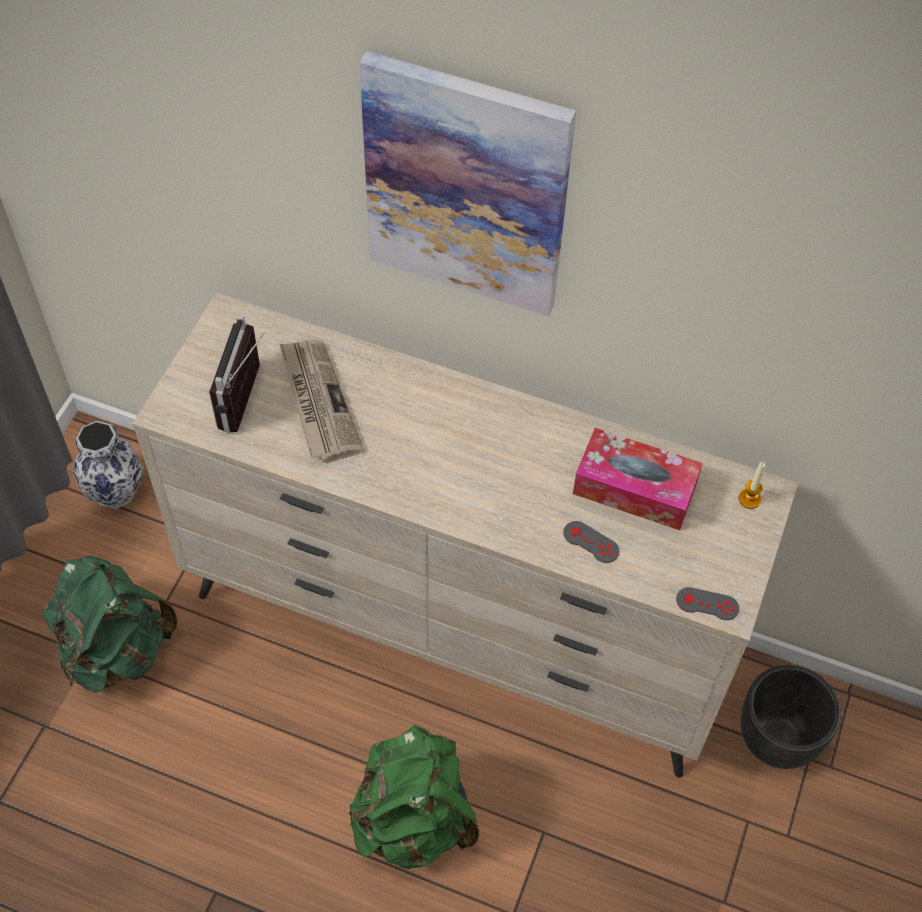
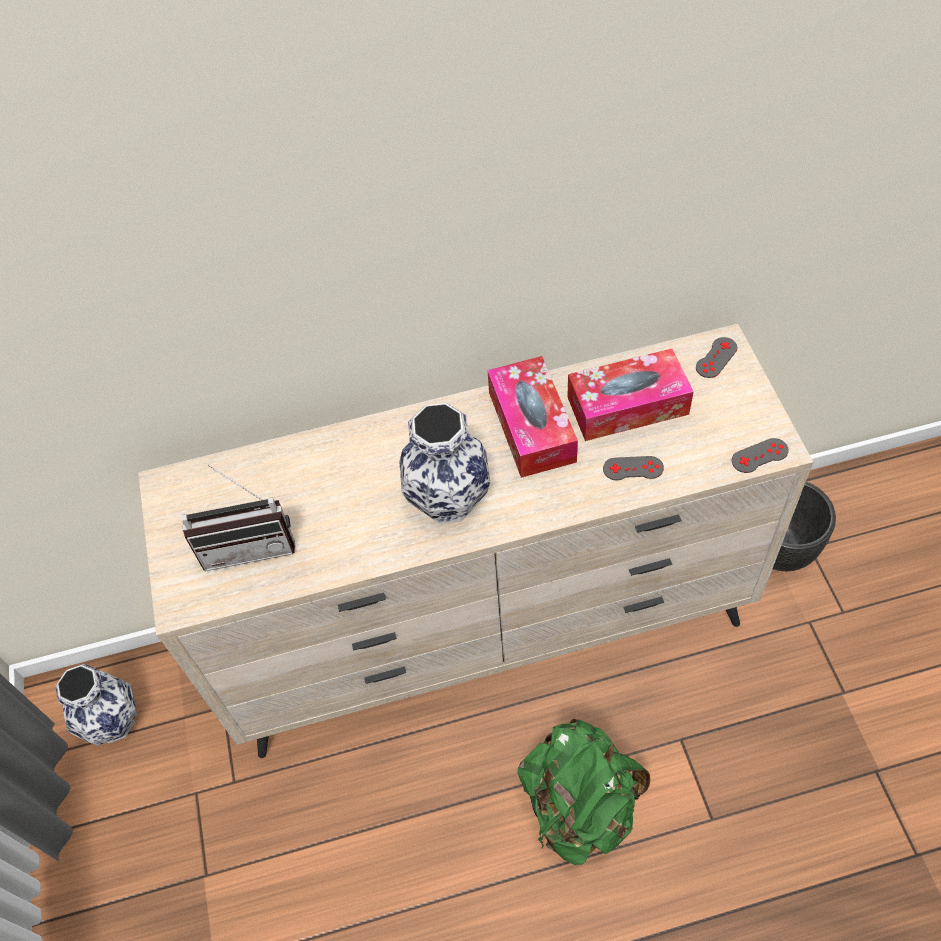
camera: 30 degrees left, 0 degrees up
green backpack [43,556,178,693] -> none
radio [209,316,265,433] -> radio turned 75 degrees counterclockwise [182,465,296,571]
newspaper [279,340,364,462] -> none
picture [359,51,576,316] -> none
candle [739,462,765,509] -> grey game controller [696,337,737,378]
none -> vase [399,403,490,524]
none -> tissue box [488,356,578,478]

